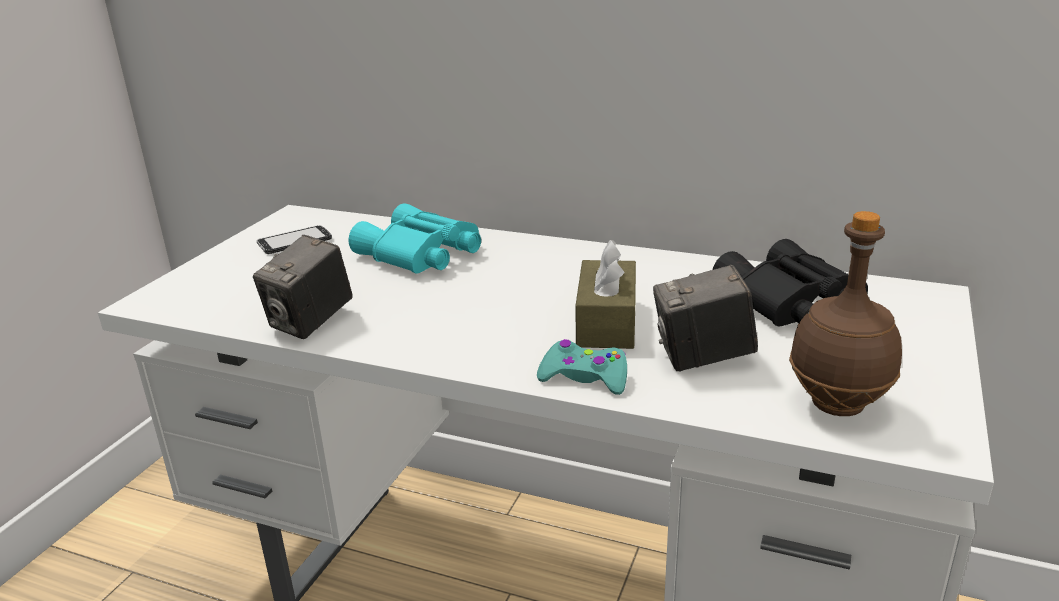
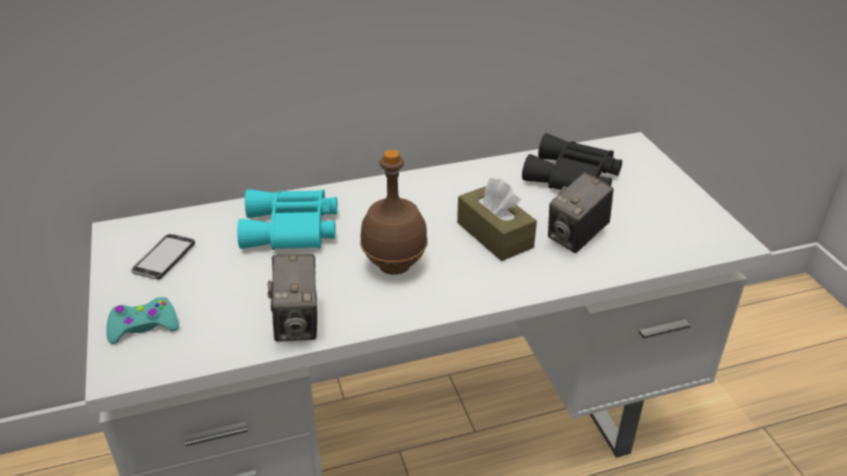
camera: 40 degrees left, 10 degrees up
turquoise game controller [537,339,627,395] -> turquoise game controller moved to [106,297,179,344]
brown bottle [789,211,902,416] -> brown bottle moved to [360,150,428,275]

